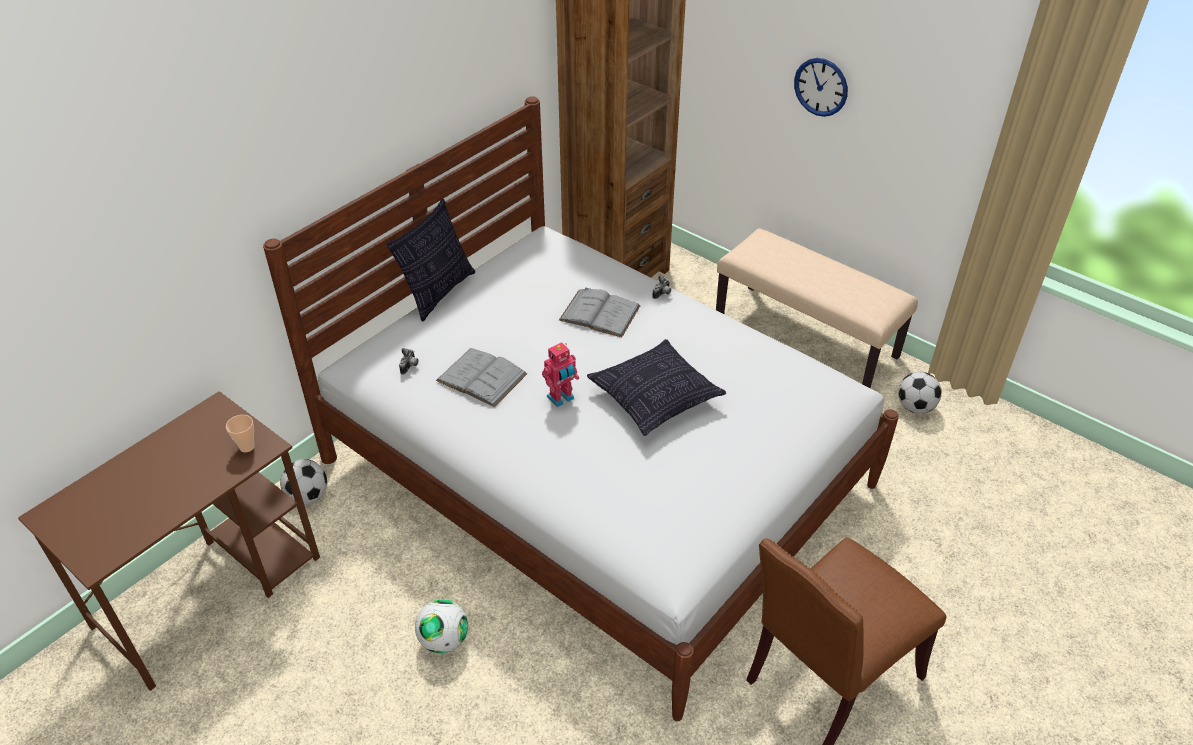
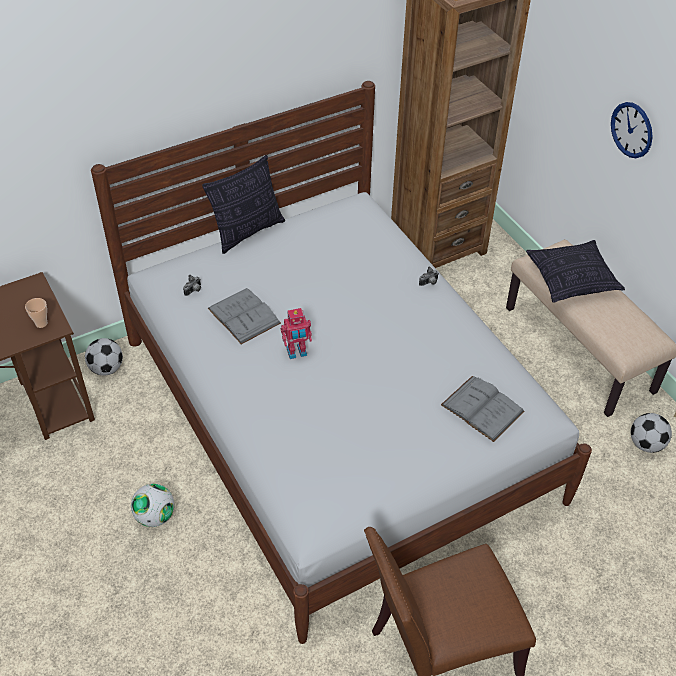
camera: 20 degrees right, 5 degrees up
grey book [559,288,641,337] -> grey book moved to [441,376,525,442]
pillow [587,339,726,436] -> pillow moved to [526,240,625,303]

